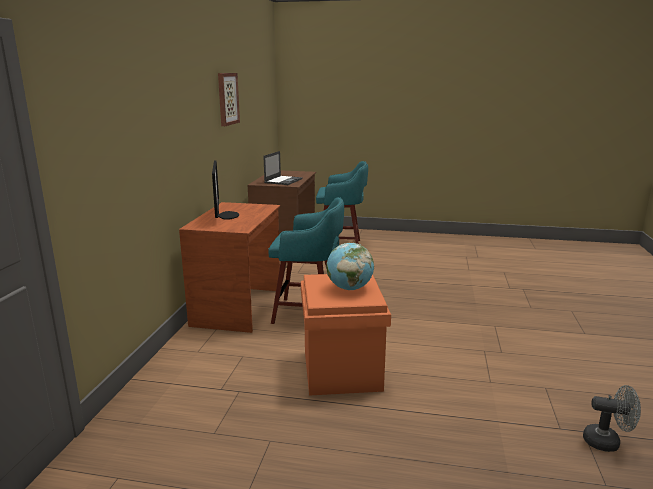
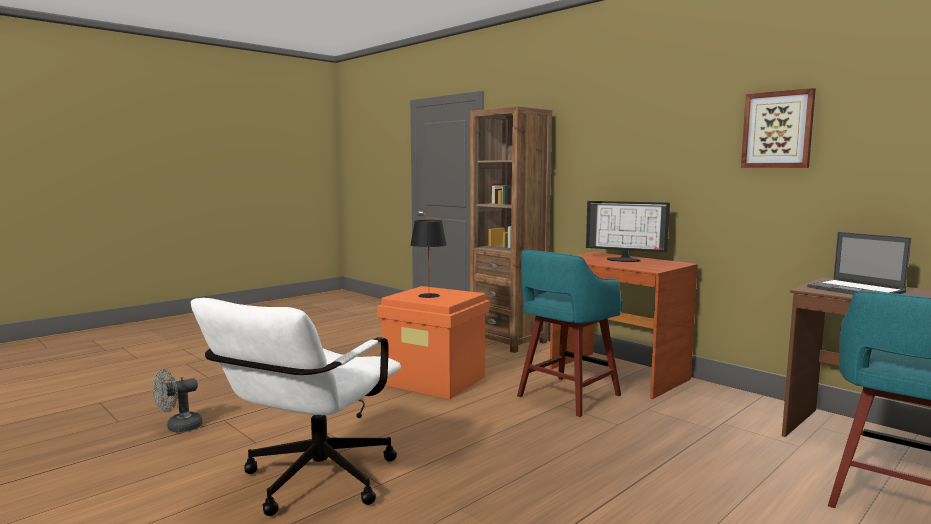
camera: 125 degrees right, 10 degrees down
globe [326,243,374,290] -> black table lamp [410,220,447,298]
none -> white office chair [191,298,401,516]
none -> brown bookcase [470,106,552,353]

